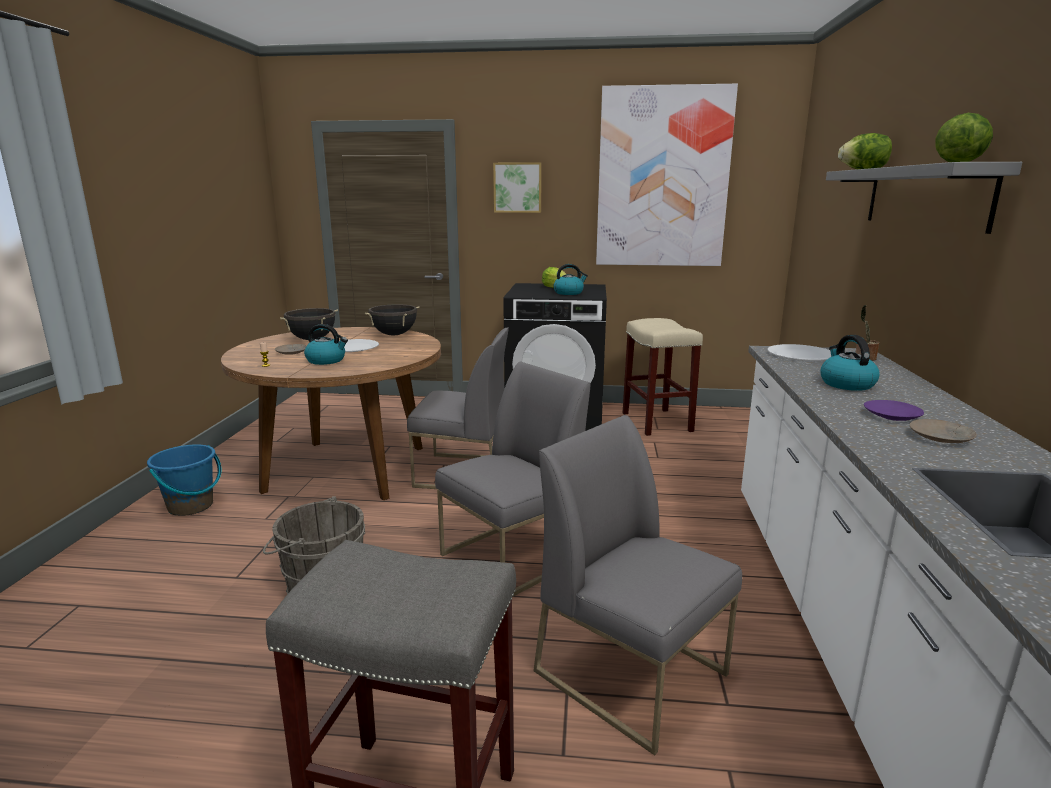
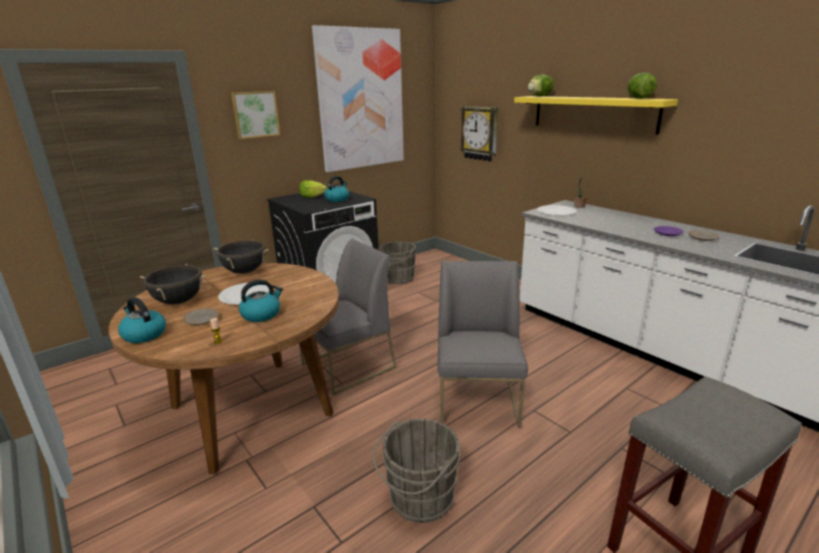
camera: 45 degrees left, 5 degrees up
blue bucket [147,444,221,516] -> none
grey chair [534,415,742,755] -> none
beige stool [623,318,703,436] -> grey bucket [379,242,417,284]
kettle [820,335,880,391] -> kettle moved to [118,297,166,343]
grey shelf [826,162,1022,234] -> yellow shelf [514,96,678,134]
none -> wall clock [460,106,498,162]

